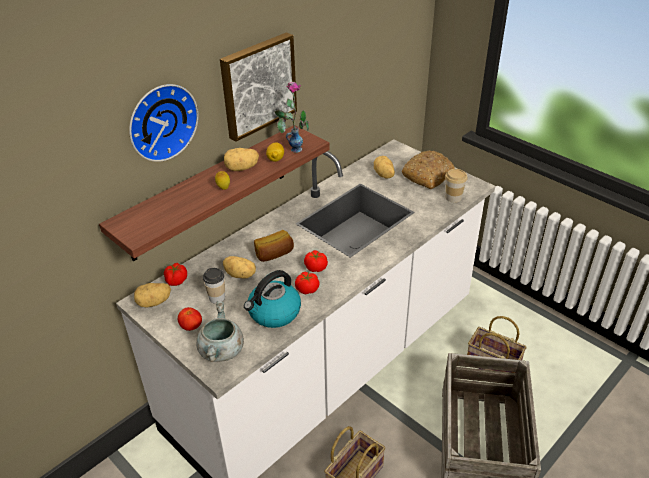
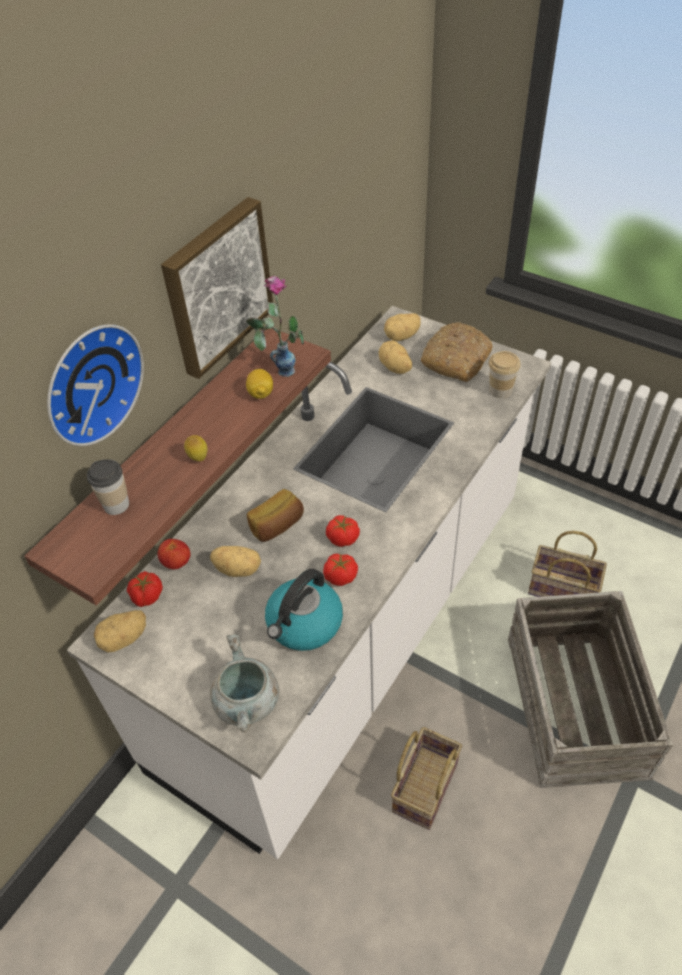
camera: 10 degrees left, 10 degrees up
tomato [178,307,202,331] -> tomato moved to [157,539,190,570]
cup [203,268,225,304] -> cup moved to [87,459,129,515]
potato [224,148,259,171] -> potato moved to [384,313,421,341]

